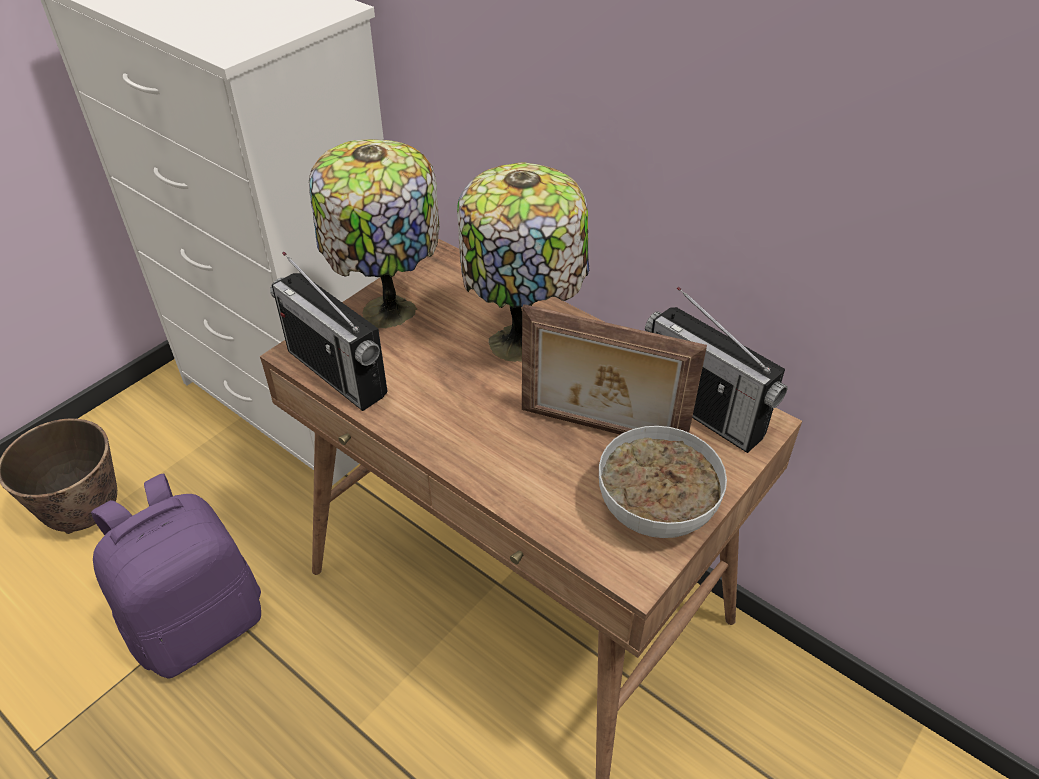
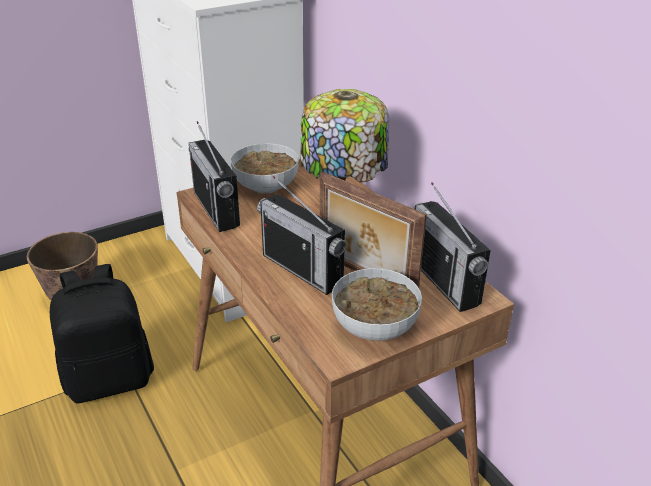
camera: 20 degrees right, 10 degrees down
purple backpack [91,473,261,679] -> black backpack [50,264,154,404]
table lamp [309,139,440,328] -> bowl [231,143,299,194]
none -> radio [257,176,346,295]

